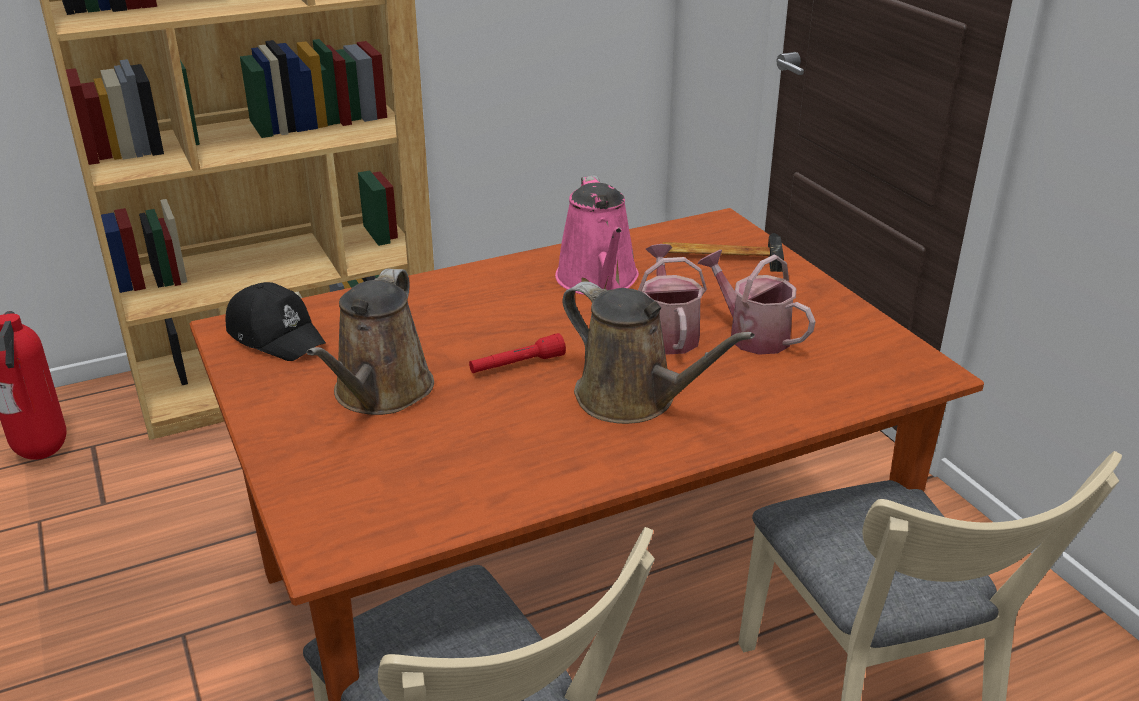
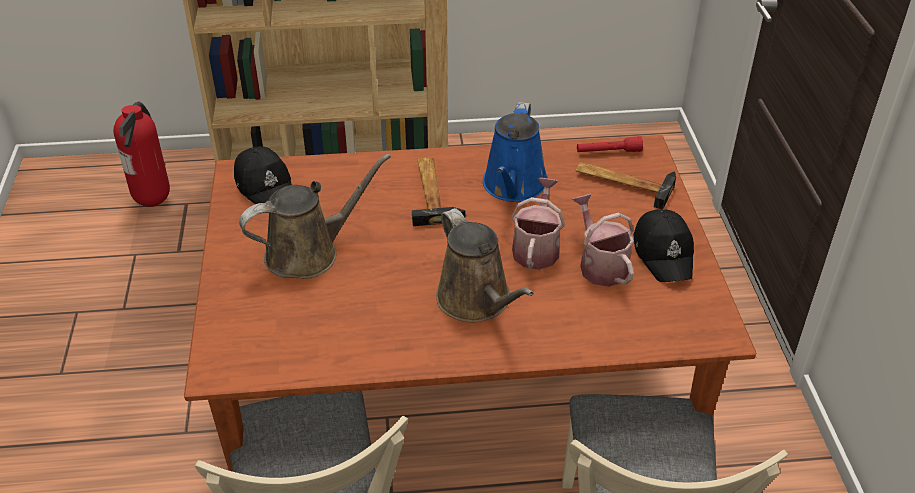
camera: 20 degrees right, 10 degrees up
brown watering can [306,269,434,415] -> brown watering can turned 150 degrees counterclockwise [239,153,391,279]
red flashlight [469,333,566,373] -> red flashlight moved to [577,136,643,152]
pink watering can [555,175,639,295] -> blue watering can [483,102,548,202]
none -> hammer [412,157,465,226]
none -> black cap [634,209,694,282]

